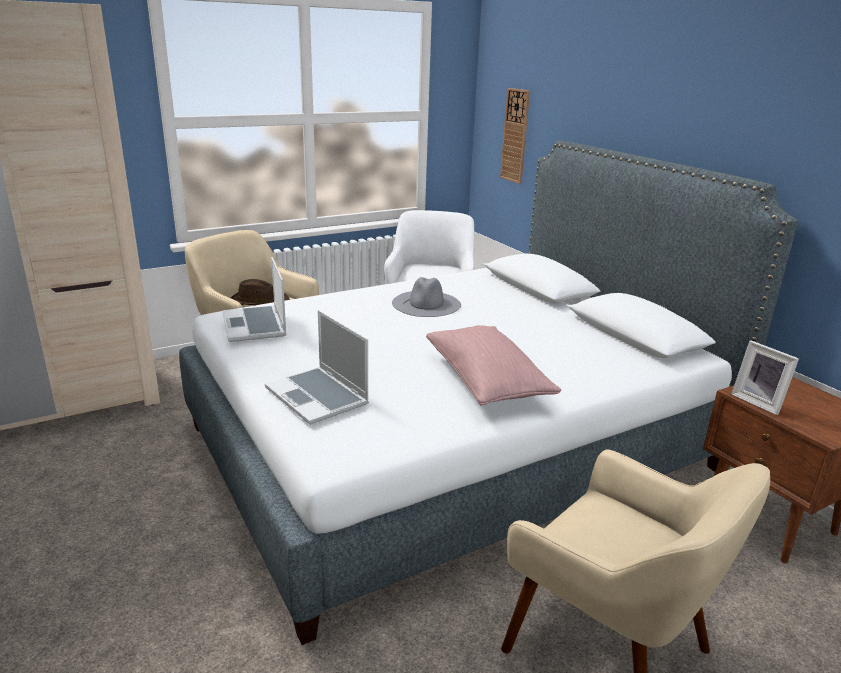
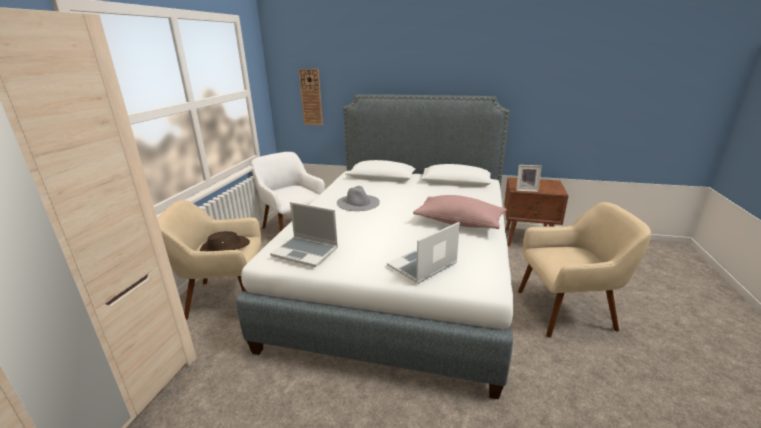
camera: 45 degrees left, 0 degrees up
laptop [265,310,369,425] -> laptop turned 135 degrees clockwise [387,222,460,284]

